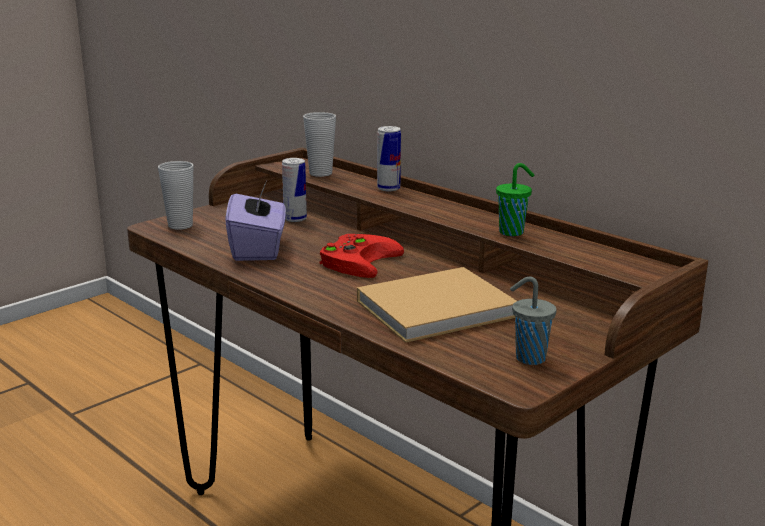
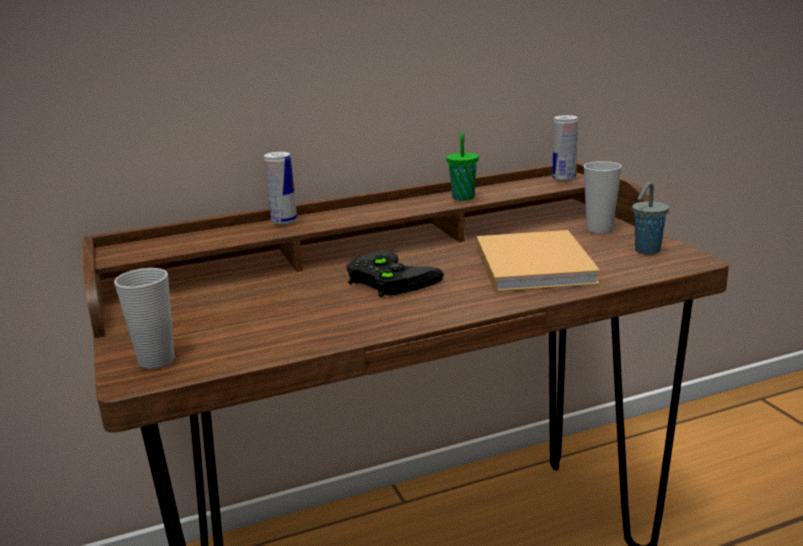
camera: 65 degrees left, 0 degrees up
purple tissue box [225,181,286,261] -> none
can [282,158,307,222] -> can moved to [552,115,578,181]
cup [303,112,336,177] -> cup moved to [584,161,622,234]
red game controller [319,234,404,278] -> black game controller [346,251,444,297]

